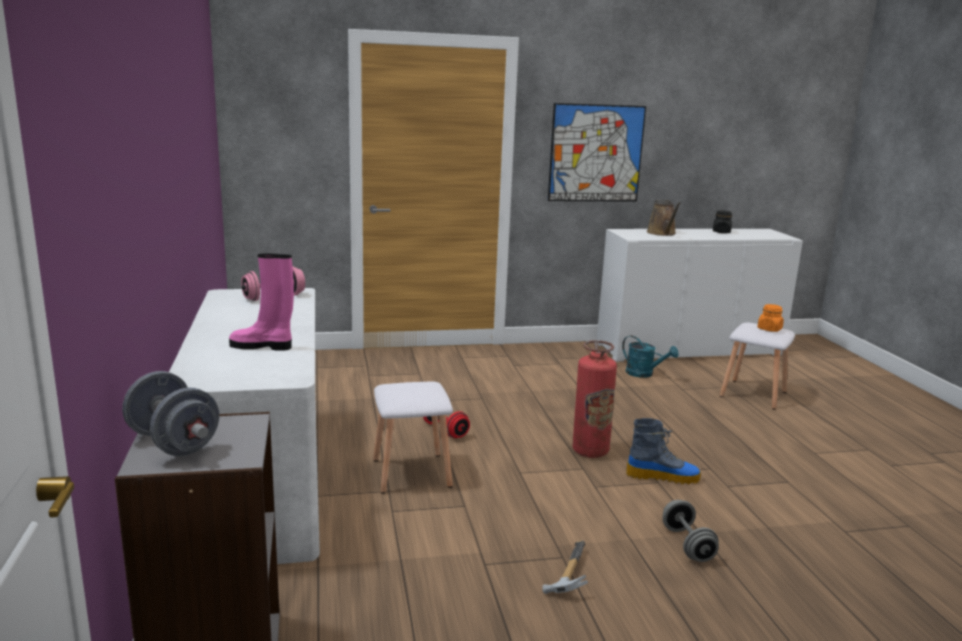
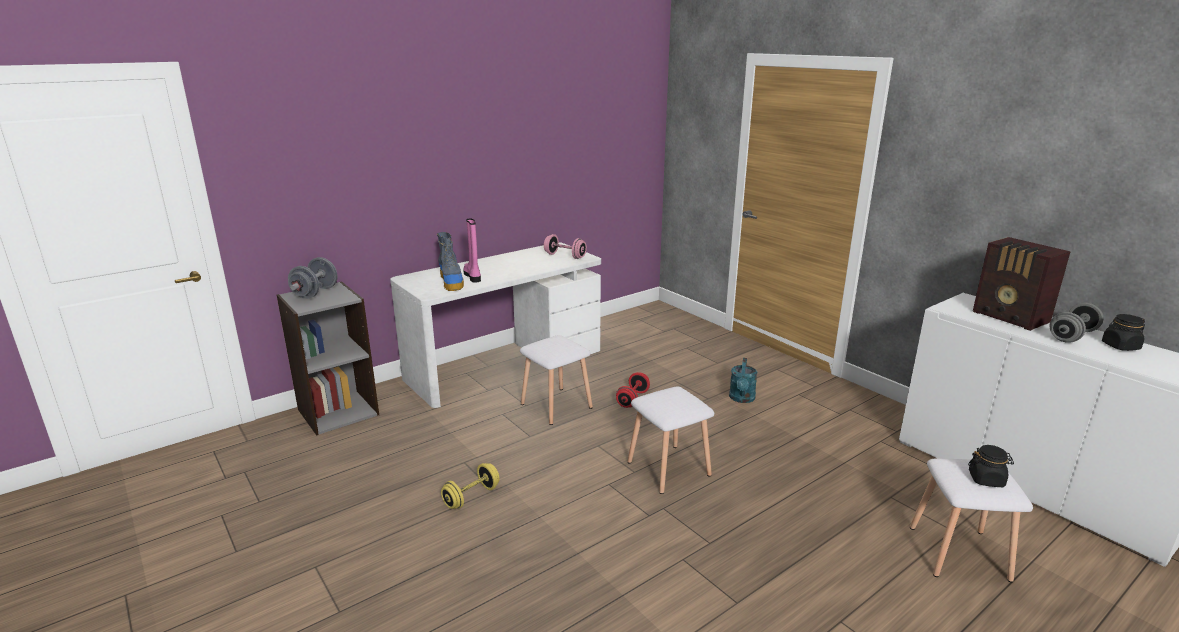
camera: 65 degrees right, 5 degrees up
hammer [542,540,588,594] -> yellow dumbbell [441,463,500,509]
picture [548,103,646,202] -> none
fire extinguisher [573,340,617,458] -> white stool [627,386,714,494]
turquoise watering can [622,335,679,378] -> turquoise watering can moved to [729,358,757,403]
boot [626,418,701,484] -> boot moved to [437,232,464,291]
brown watering can [647,199,681,236] -> radio [973,237,1071,331]
grey dumbbell [662,500,719,562] -> grey dumbbell moved to [1049,303,1104,343]
orange jar [757,304,784,332] -> black jar [968,445,1014,487]

